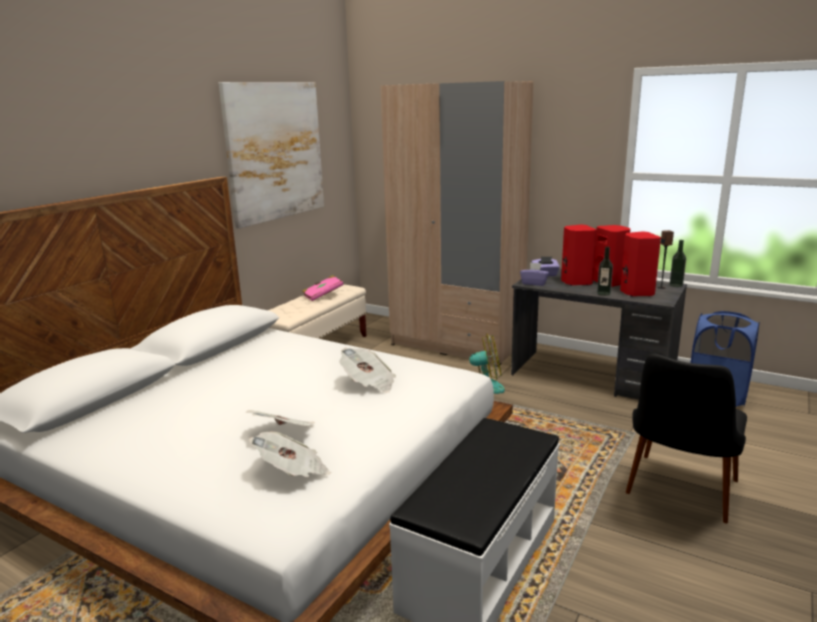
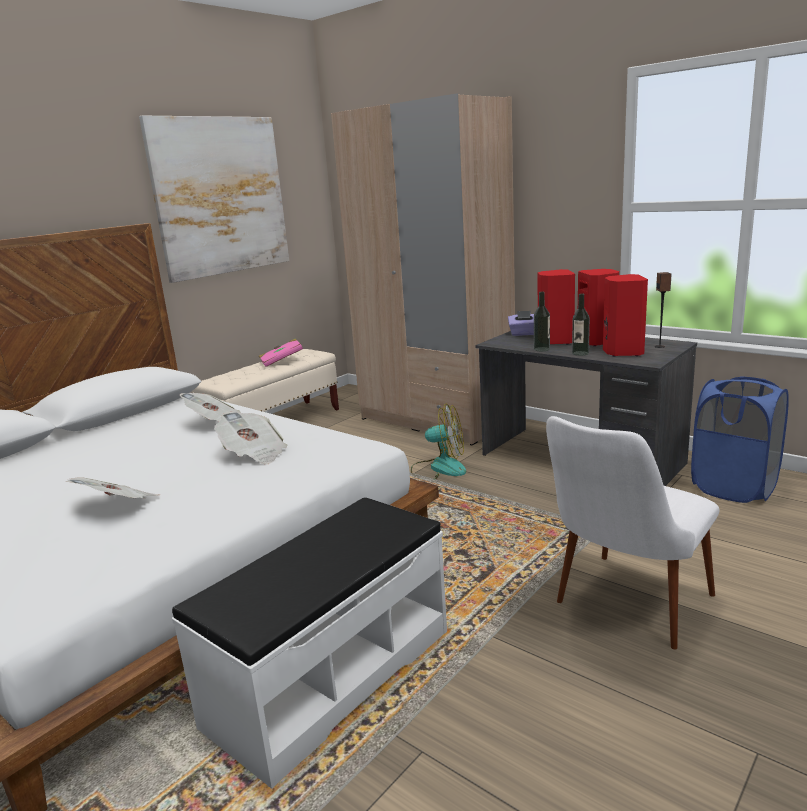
camera: 10 degrees right, 0 degrees up
newspaper [249,431,331,477] -> newspaper moved to [180,393,241,422]
purple tissue box [520,262,549,286] -> none
black chair [626,353,747,523] -> white chair [546,416,720,649]
bottle [669,240,686,287] -> bottle moved to [534,291,550,351]

